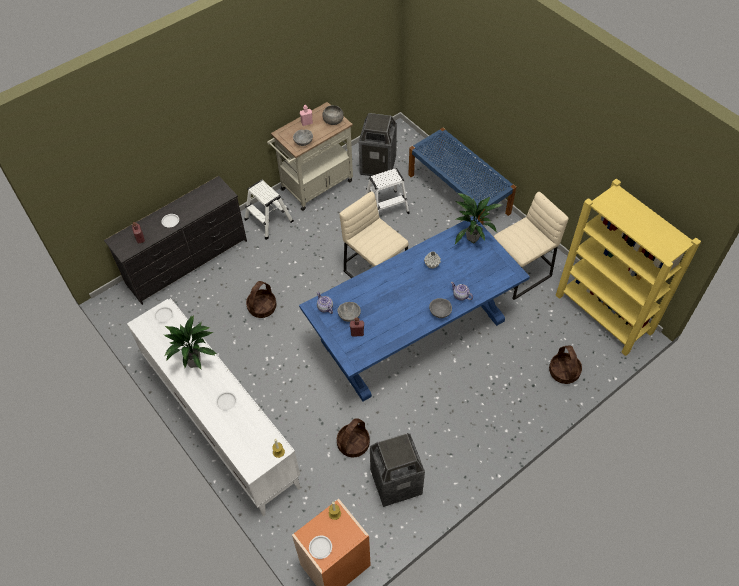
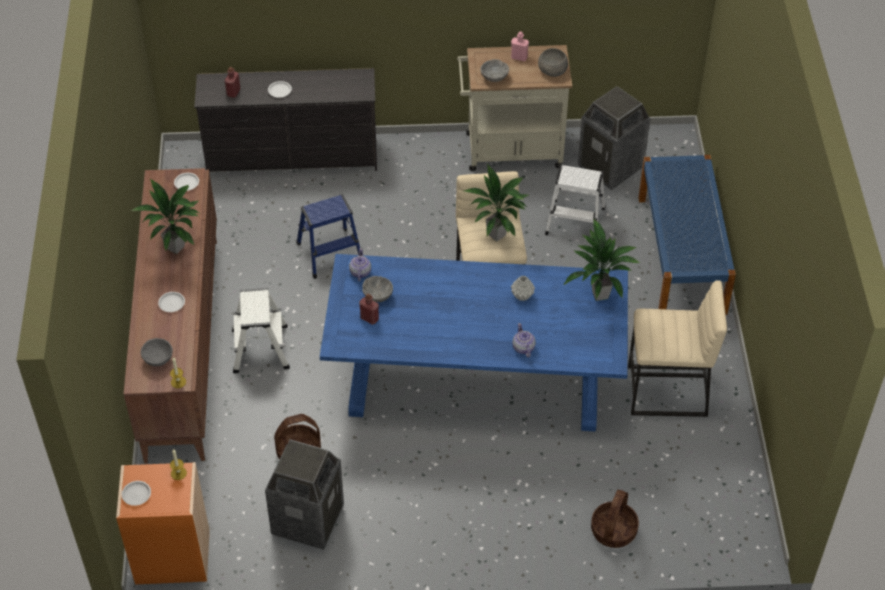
camera: 35 degrees right, 5 degrees down
white cabinet [127,298,301,517] -> brown cabinet [123,168,217,463]
white step ladder [244,179,294,240] -> white step ladder moved to [232,288,290,373]
basket [246,281,277,318] -> blue step ladder [296,194,360,279]
grey bowl [429,298,452,318] -> grey bowl moved to [141,338,173,366]
yellow bookcase [556,179,701,356] -> none
none -> potted plant [464,165,528,241]

